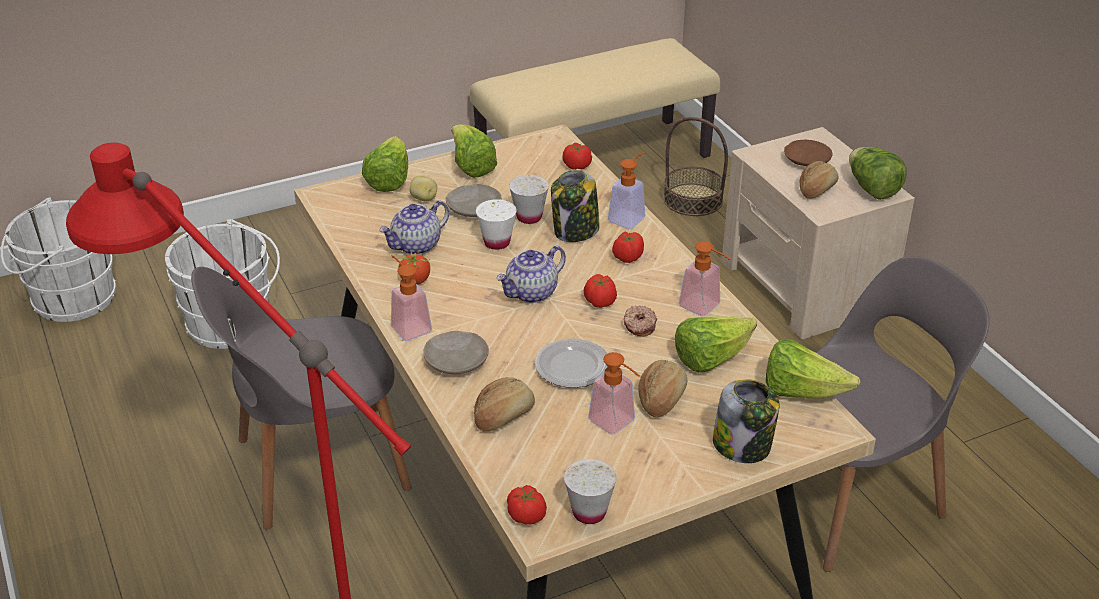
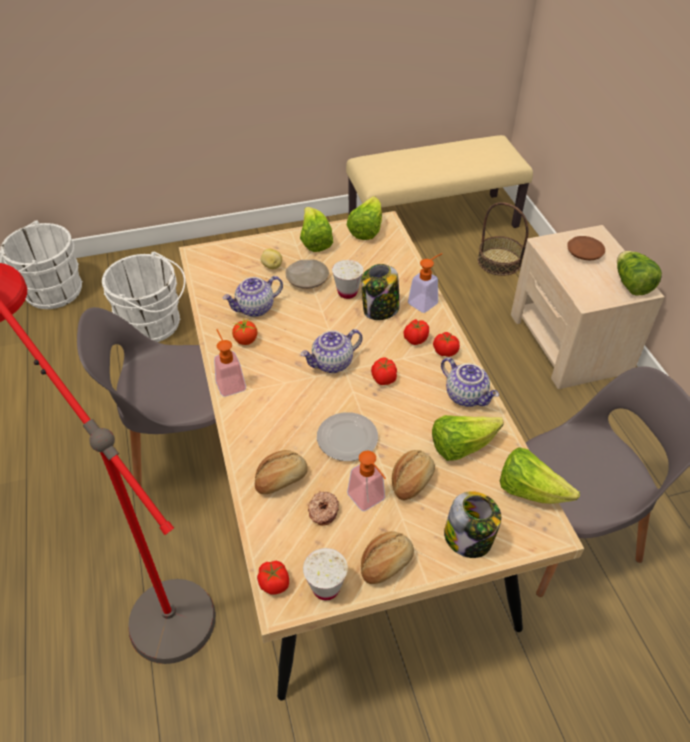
camera: 10 degrees right, 10 degrees up
lettuce [362,136,408,192] -> lettuce moved to [347,196,382,240]
beige plate [423,331,489,374] -> none
white cup [476,199,517,250] -> none
tomato [562,143,592,170] -> tomato moved to [433,332,460,357]
donut [624,305,657,337] -> donut moved to [308,491,339,526]
soap dispenser [679,241,730,316] -> teapot [441,357,499,407]
bread [799,161,838,199] -> bread moved to [361,531,414,584]

